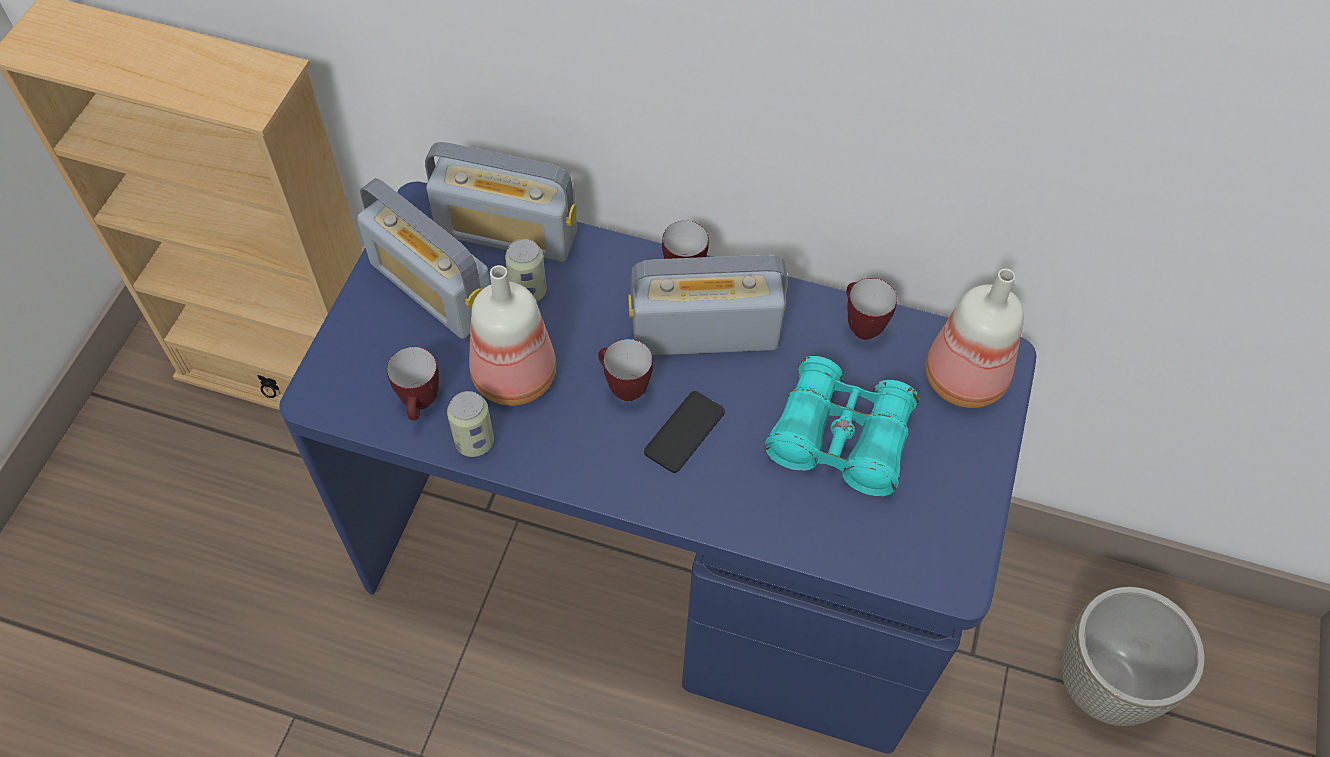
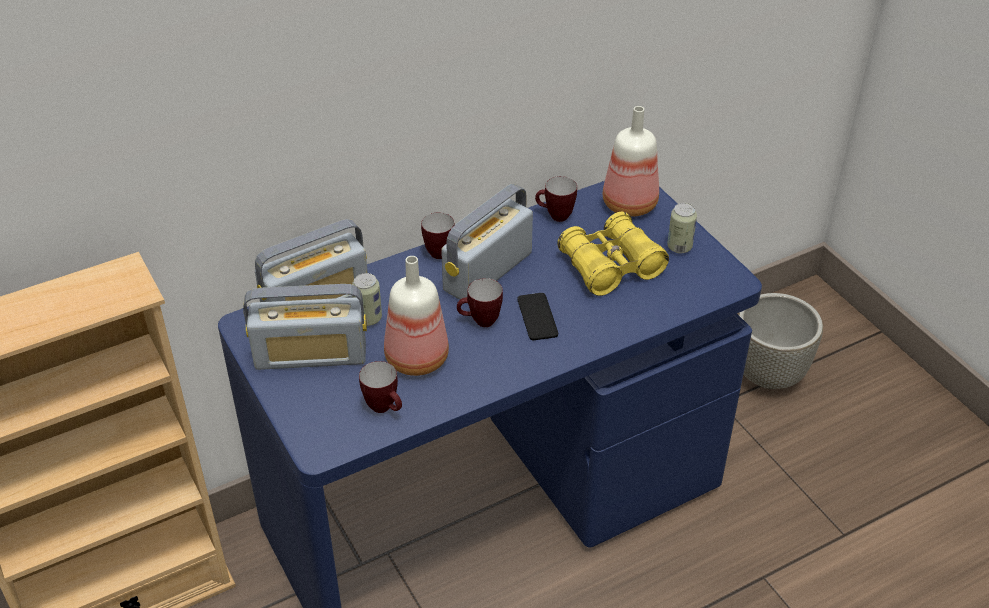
camera: 45 degrees left, 15 degrees down
can [447,391,494,457] -> can moved to [667,203,697,254]
turquoise binoculars [765,356,919,496] -> yellow binoculars [557,212,669,296]

